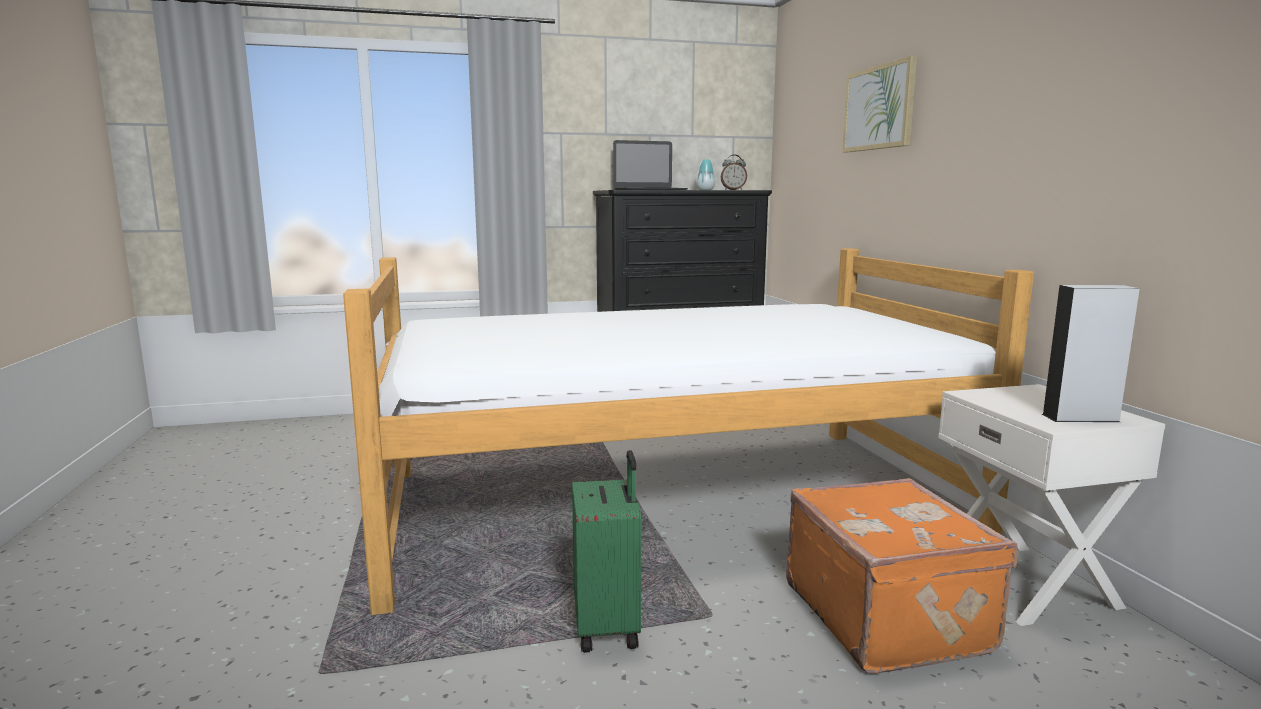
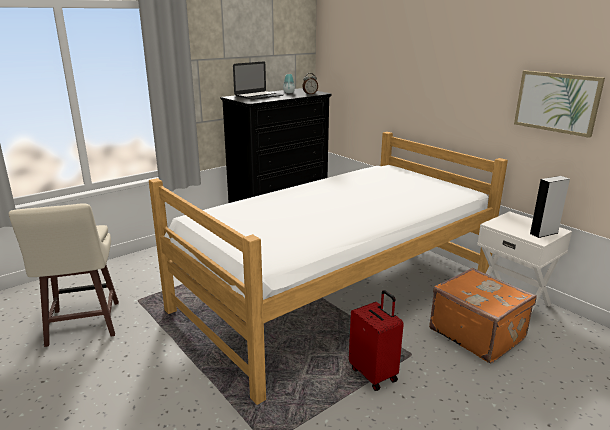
camera: 25 degrees left, 10 degrees up
green suitcase [572,450,641,653] -> red suitcase [349,290,404,391]
picture [842,56,917,152] -> picture moved to [514,71,605,138]
none -> beige stool [9,203,119,347]

